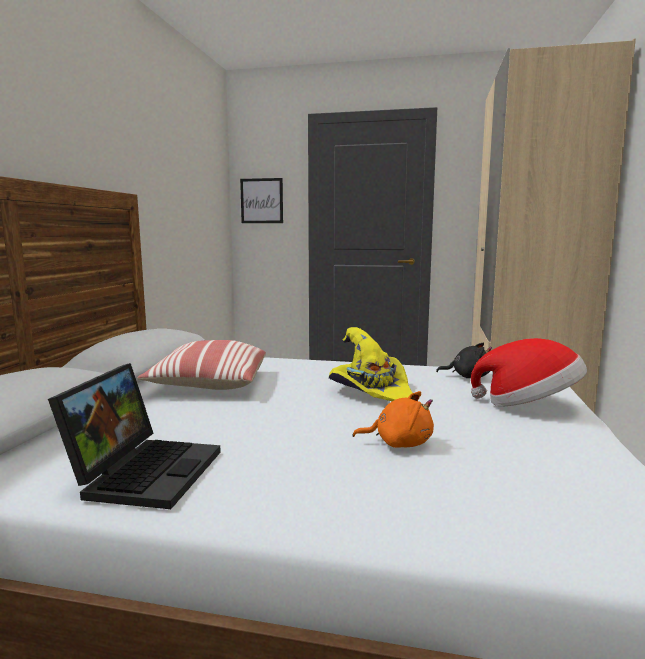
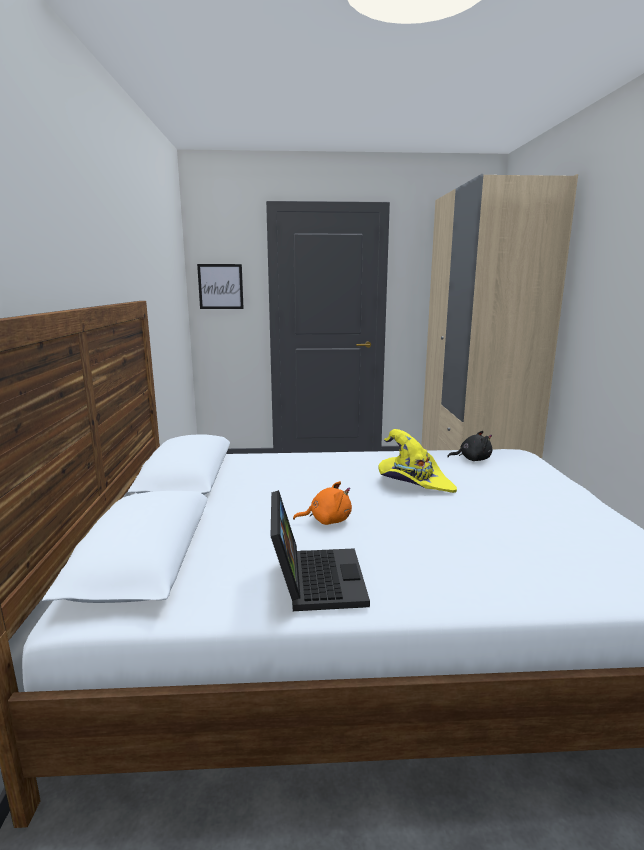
camera: 15 degrees left, 5 degrees up
pillow [138,340,266,390] -> none
orange plush toy [352,391,434,448] -> orange plush toy moved to [293,481,352,525]
hat [471,338,587,406] -> none

